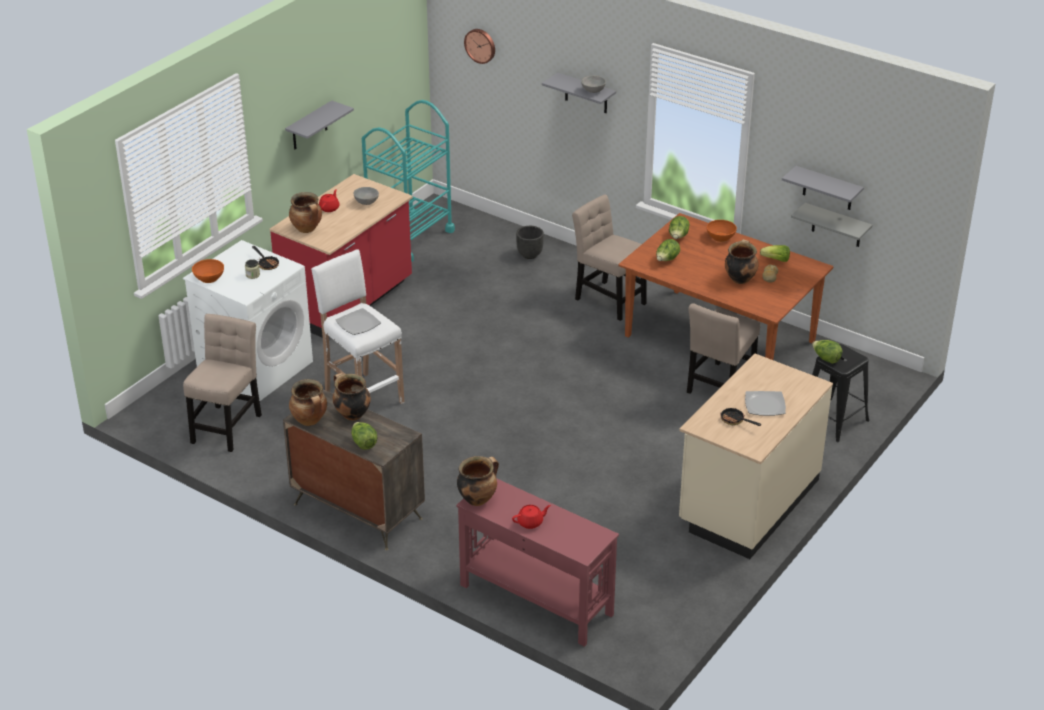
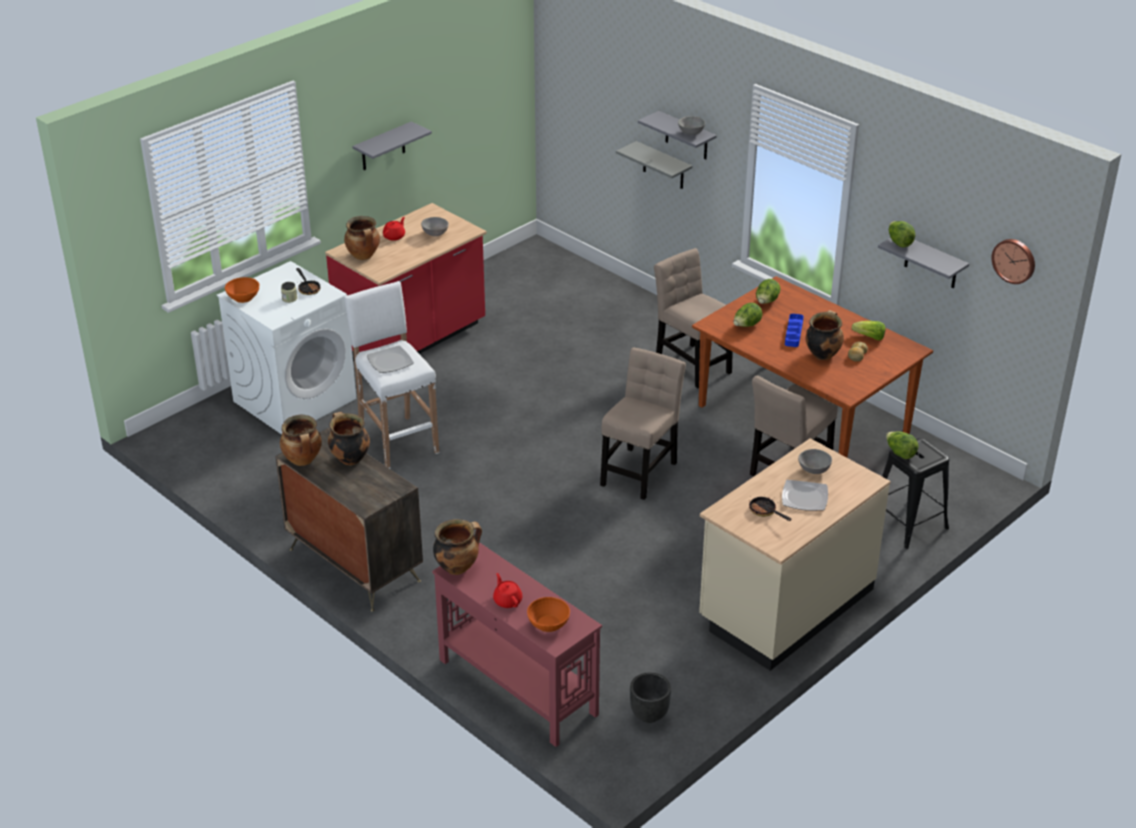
camera: 10 degrees right, 0 degrees up
beige chair [183,314,262,452] -> beige chair moved to [600,347,686,500]
lettuce [351,422,377,450] -> lettuce moved to [889,221,915,247]
turquoise cart [362,100,455,262] -> none
wall clock [464,29,495,64] -> wall clock moved to [991,239,1035,284]
red teapot [512,505,551,529] -> red teapot turned 105 degrees counterclockwise [493,573,522,608]
black planter [516,226,544,259] -> black planter moved to [630,673,671,723]
orange bowl [707,220,737,242] -> orange bowl moved to [527,597,570,632]
grey shelf [791,203,872,247] -> grey shelf moved to [616,141,692,189]
none -> blue tray [785,314,804,347]
none -> grey bowl [798,449,832,474]

